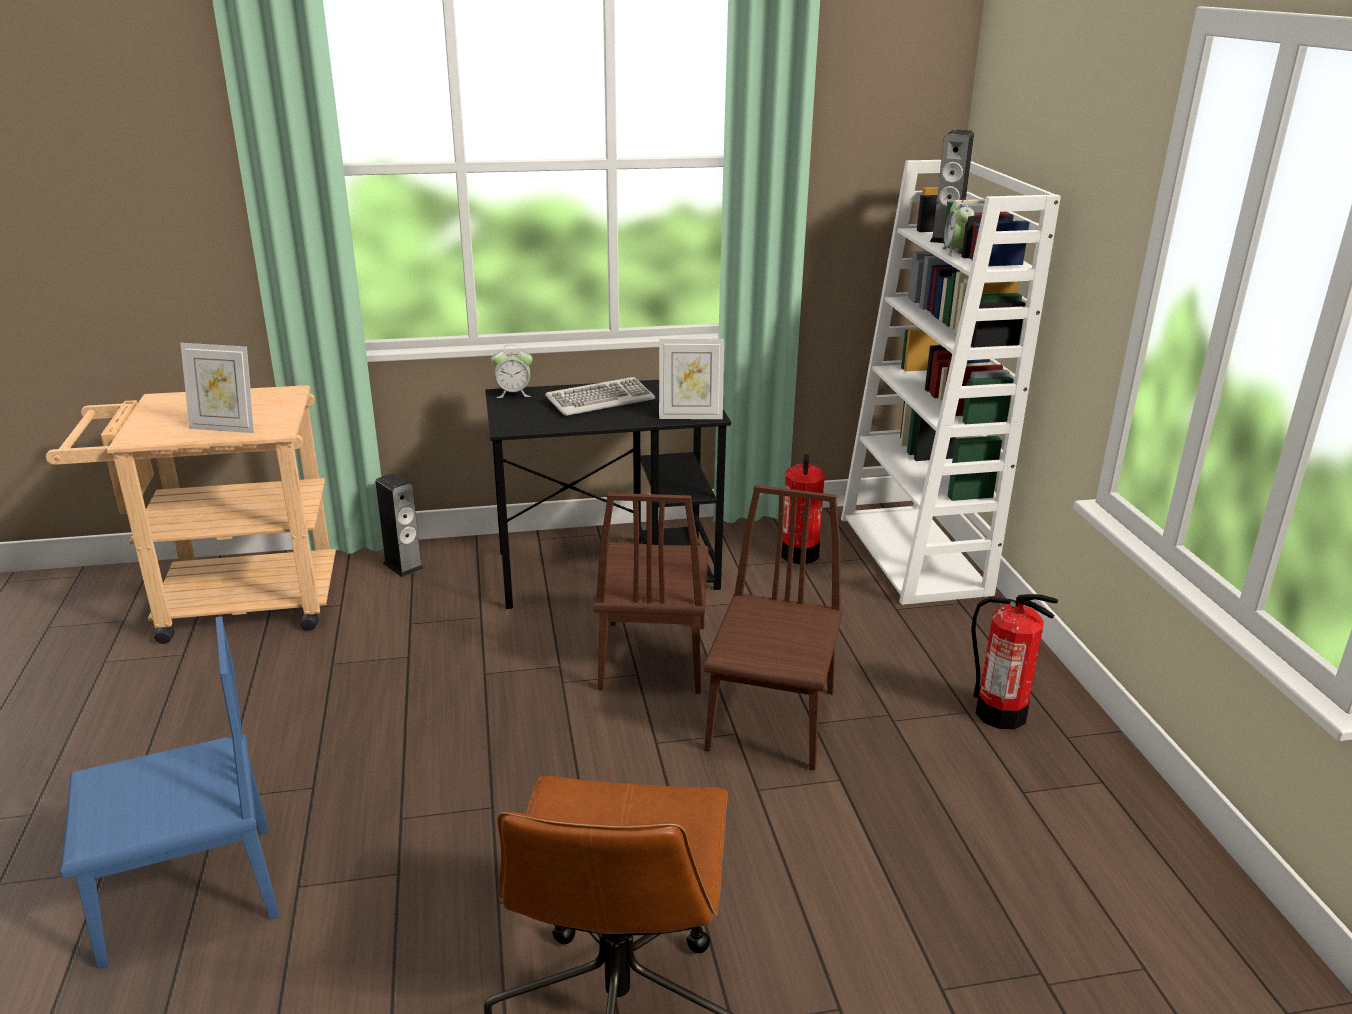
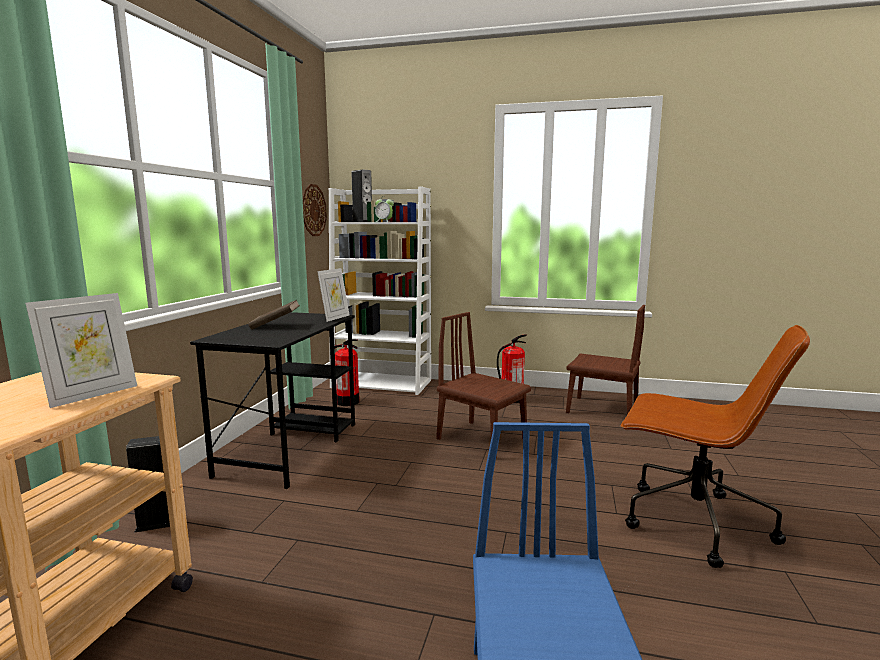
camera: 65 degrees left, 15 degrees down
alarm clock [491,345,533,398] -> none
keyboard [545,377,655,416] -> brown book [248,300,300,330]
brown chair [594,493,709,694] -> brown chair moved to [566,305,645,415]
none -> wall clock [303,184,327,236]

